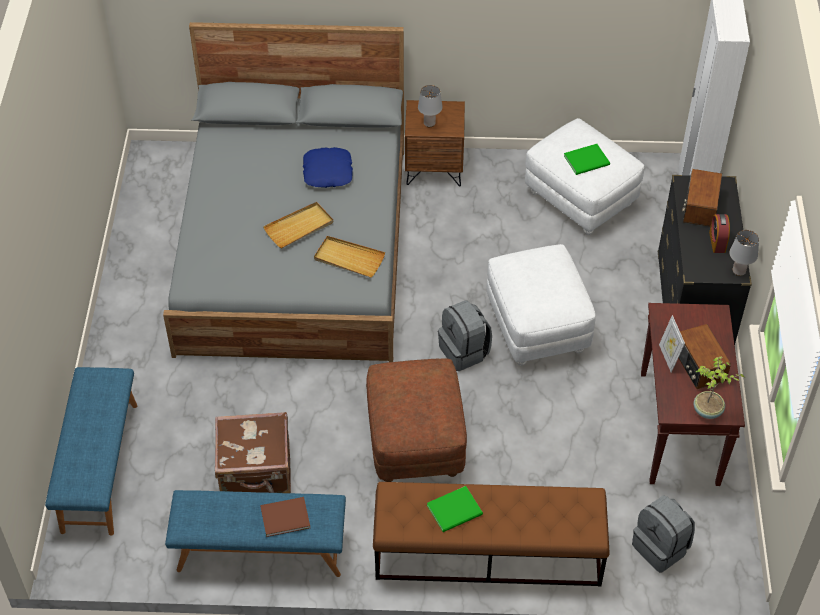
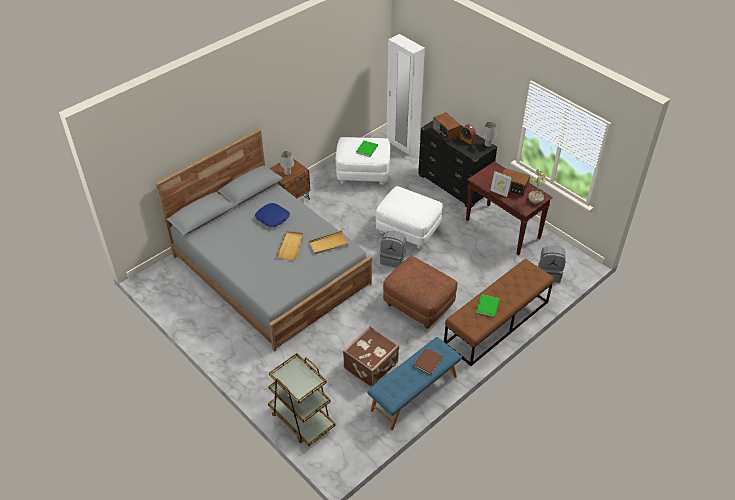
camera: 45 degrees left, 5 degrees down
blue bench [45,367,137,536] -> brown cart [268,353,335,446]

